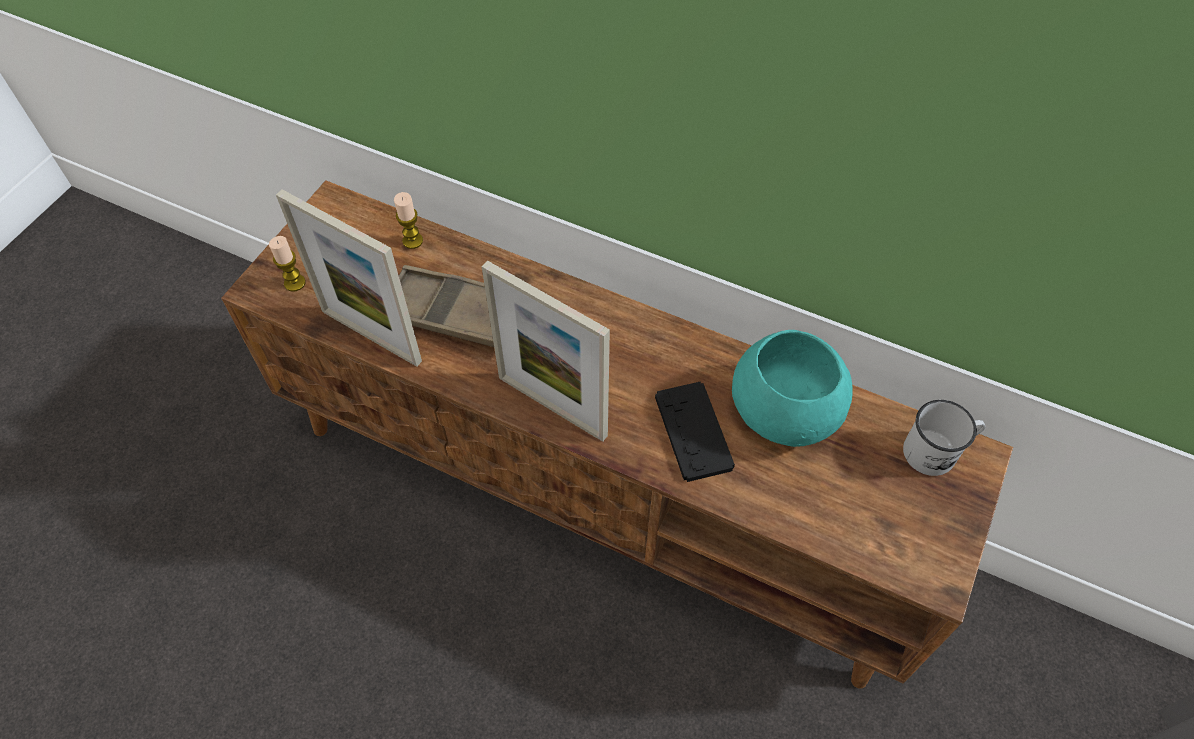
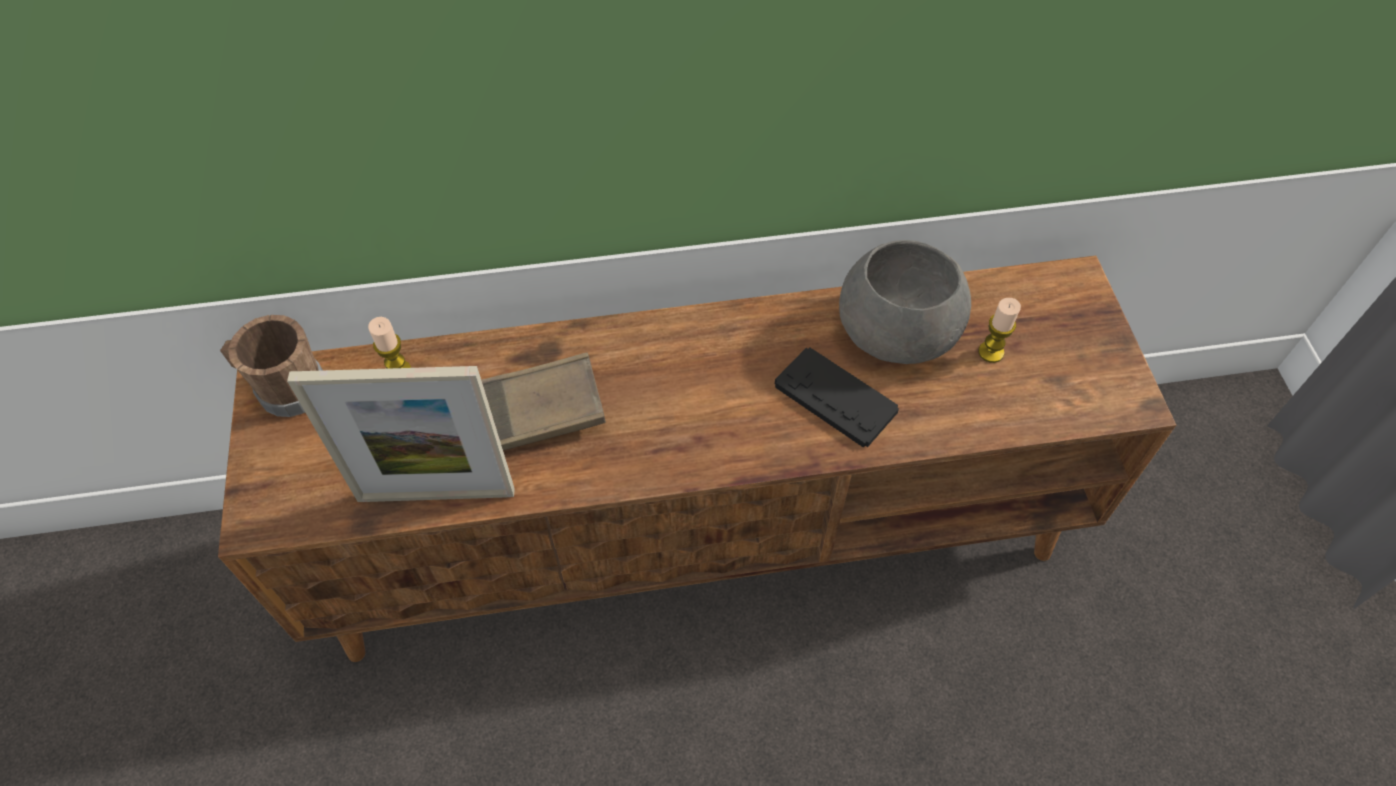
camera: 35 degrees left, 0 degrees up
candle [269,236,306,292] -> candle moved to [978,298,1021,363]
picture frame [482,260,610,442] -> none
turquoise bowl [732,330,853,447] -> grey bowl [839,240,971,364]
white mug [903,400,986,476] -> none
none -> brown mug [220,315,322,417]

